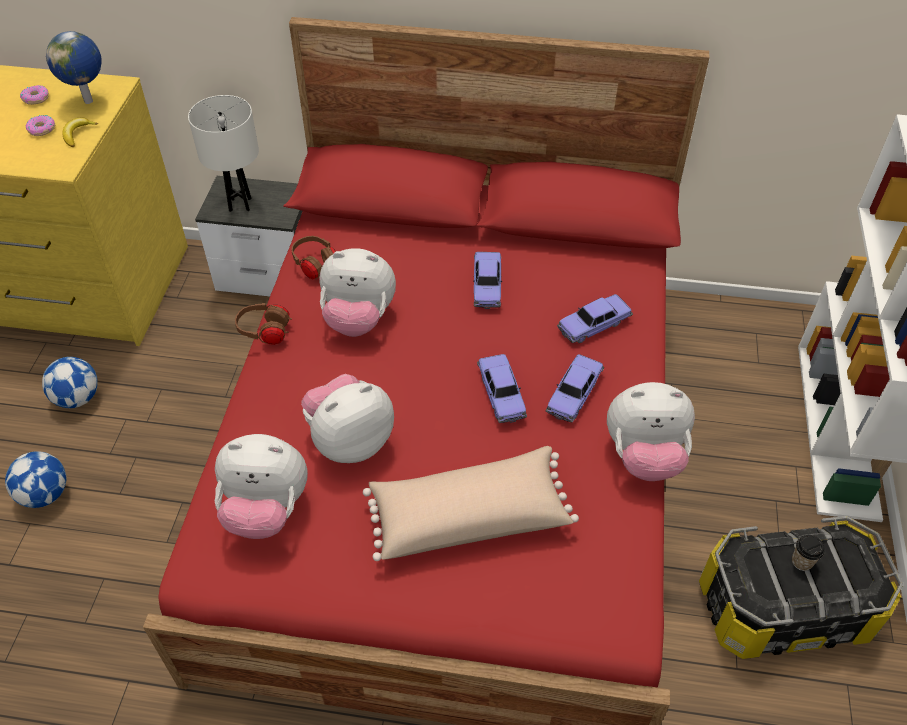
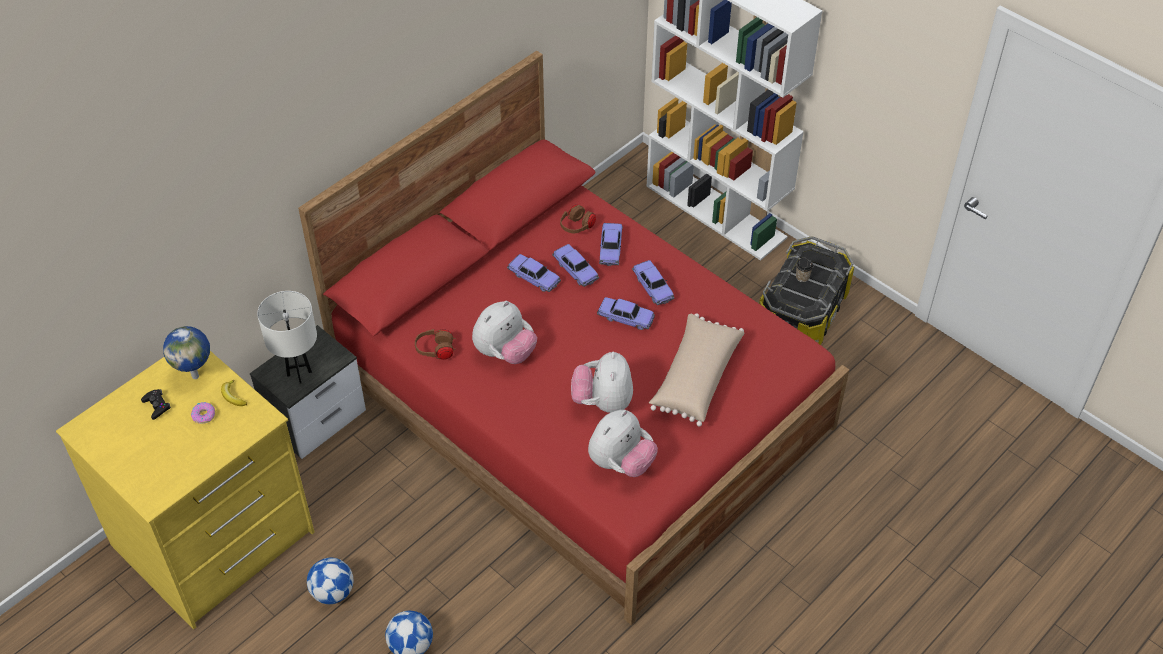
camera: 55 degrees left, 0 degrees up
donut [20,85,49,105] -> black game controller [141,389,171,420]
brown headphones [235,303,292,345] -> brown headphones moved to [560,205,596,234]
plush toy [607,382,695,481] -> none
none -> toy car [552,244,599,287]

